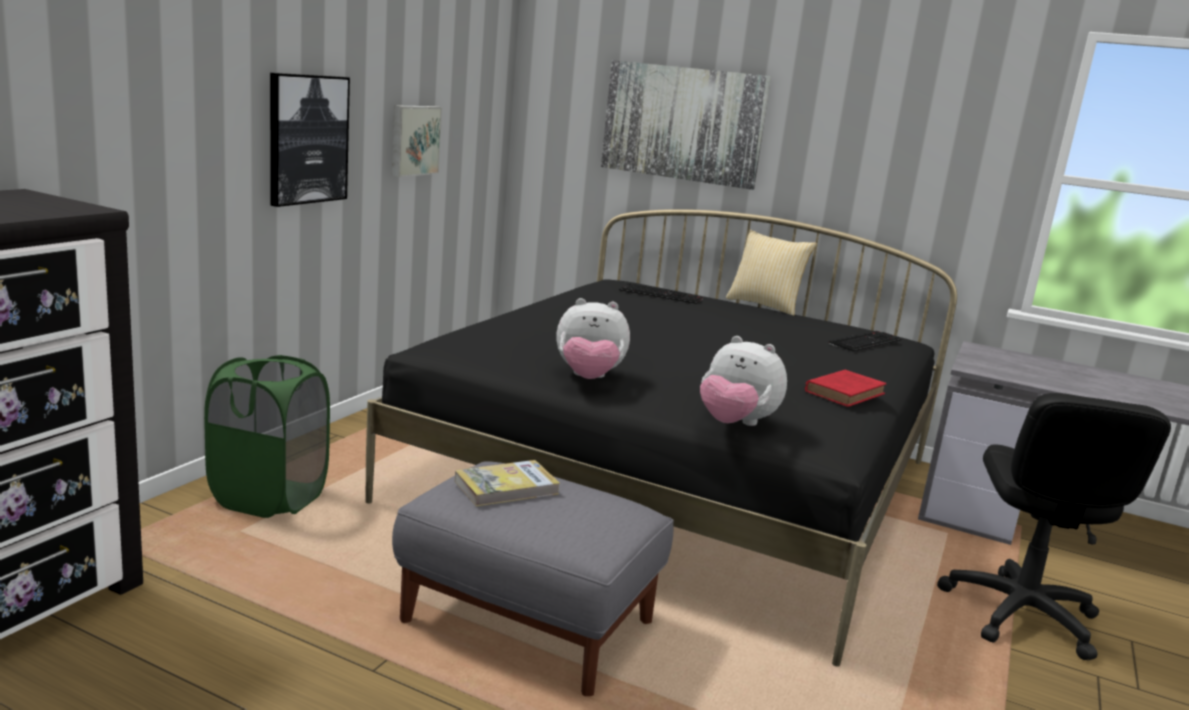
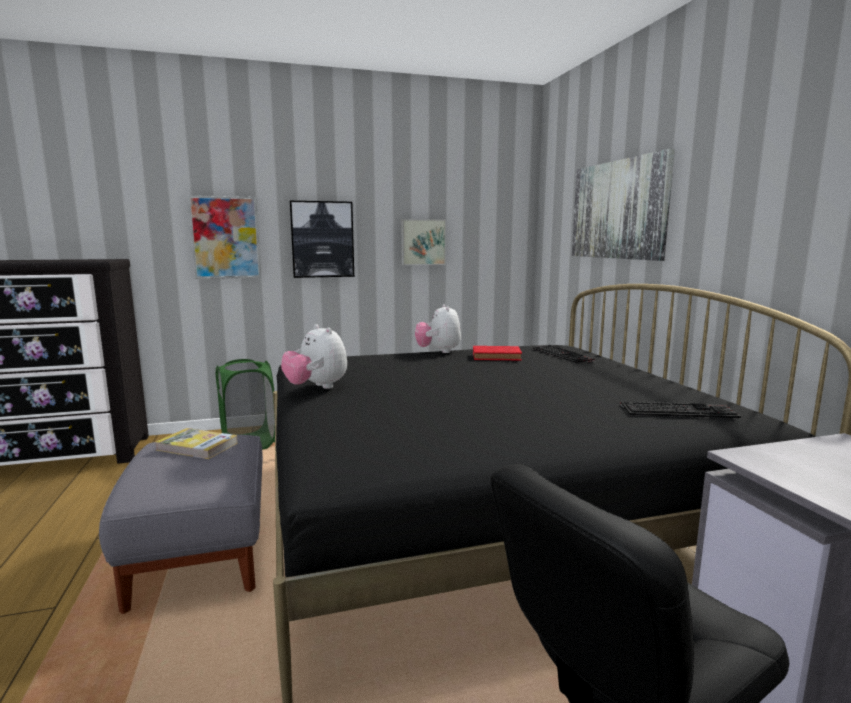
camera: 50 degrees right, 5 degrees down
plush toy [700,336,787,426] -> plush toy moved to [415,304,461,353]
pillow [726,229,817,315] -> none
red book [805,370,887,407] -> red book moved to [473,346,522,360]
none -> picture [188,196,261,279]

